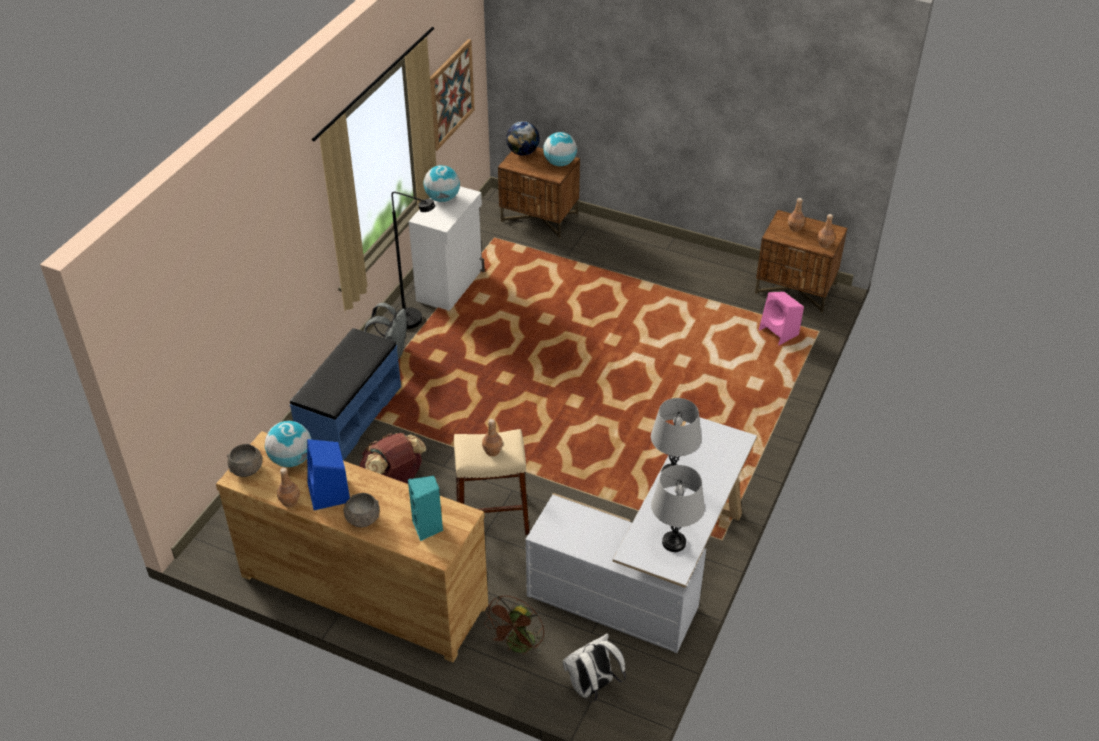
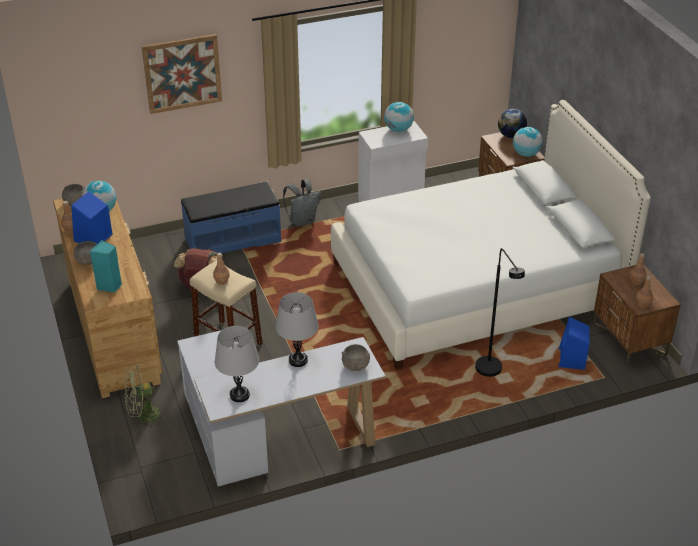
camera: 45 degrees right, 5 degrees down
black floor lamp [392,192,435,329] -> black floor lamp moved to [475,248,525,377]
picture [430,39,475,151] -> picture moved to [142,34,222,114]
brown fan [484,595,545,653] -> green fan [124,366,167,429]
white backpack [563,633,626,702] -> none
pink speaker [759,292,804,346] -> blue speaker [558,317,590,370]
none -> white bed [331,100,651,370]
none -> grey bowl [342,344,370,371]

